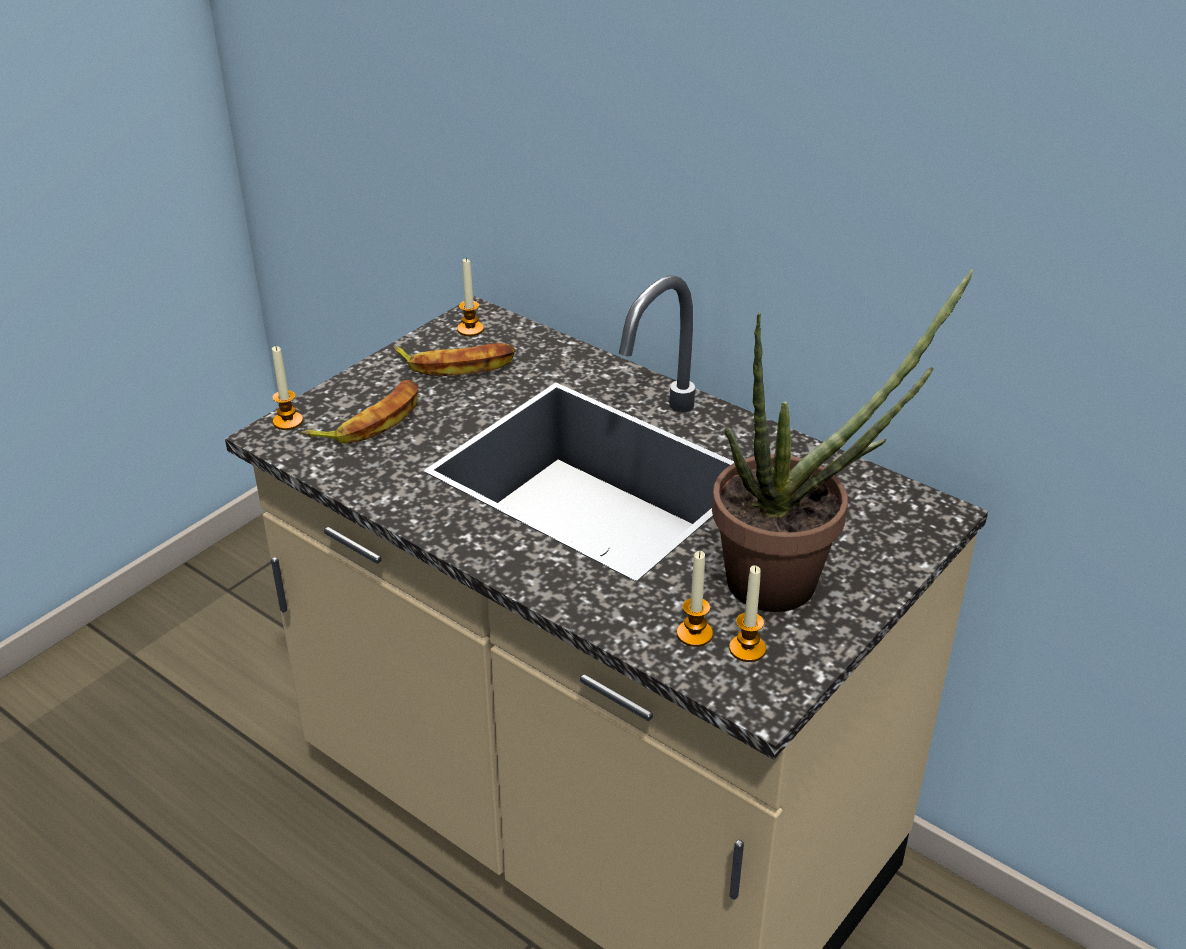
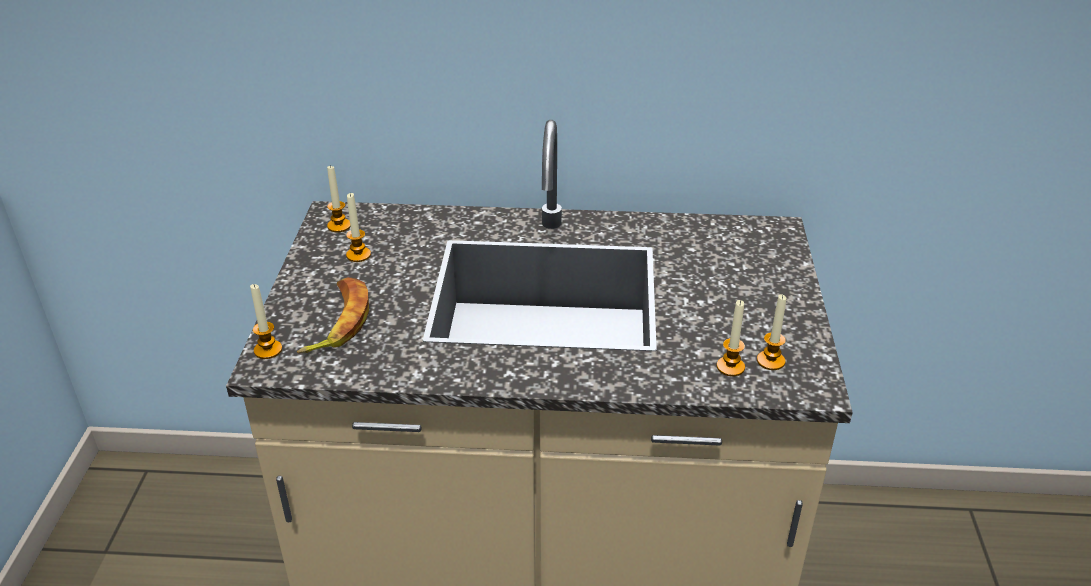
camera: 35 degrees left, 0 degrees up
banana [393,343,515,376] -> candle [346,193,371,262]
potted plant [712,269,974,612] -> none

